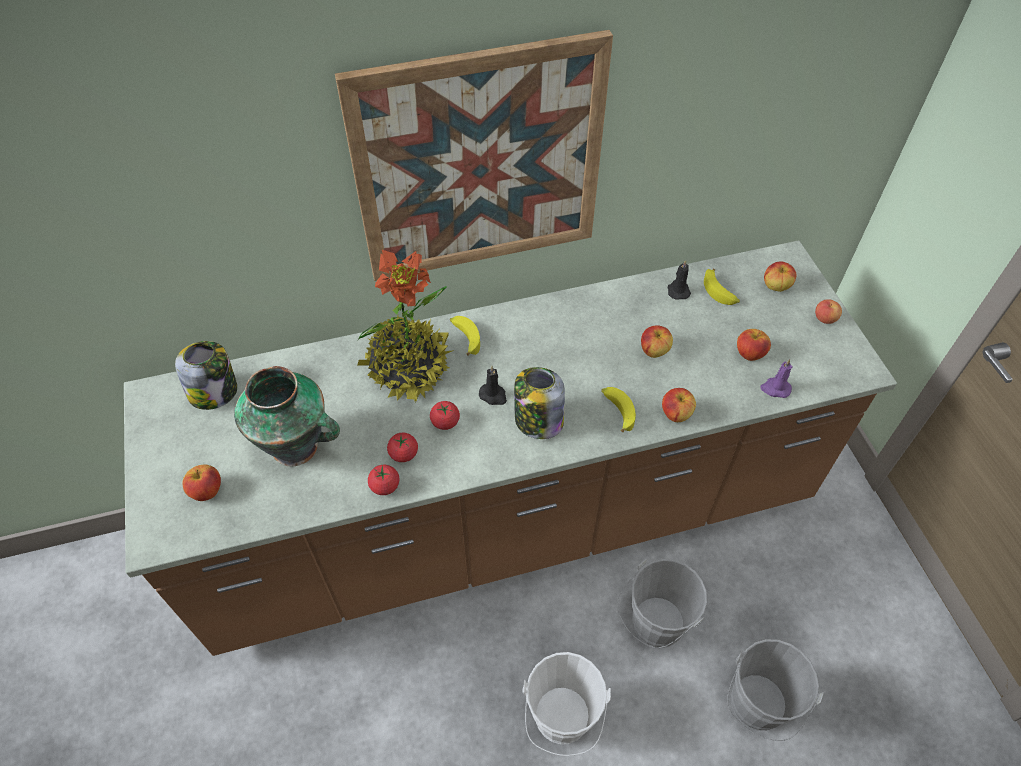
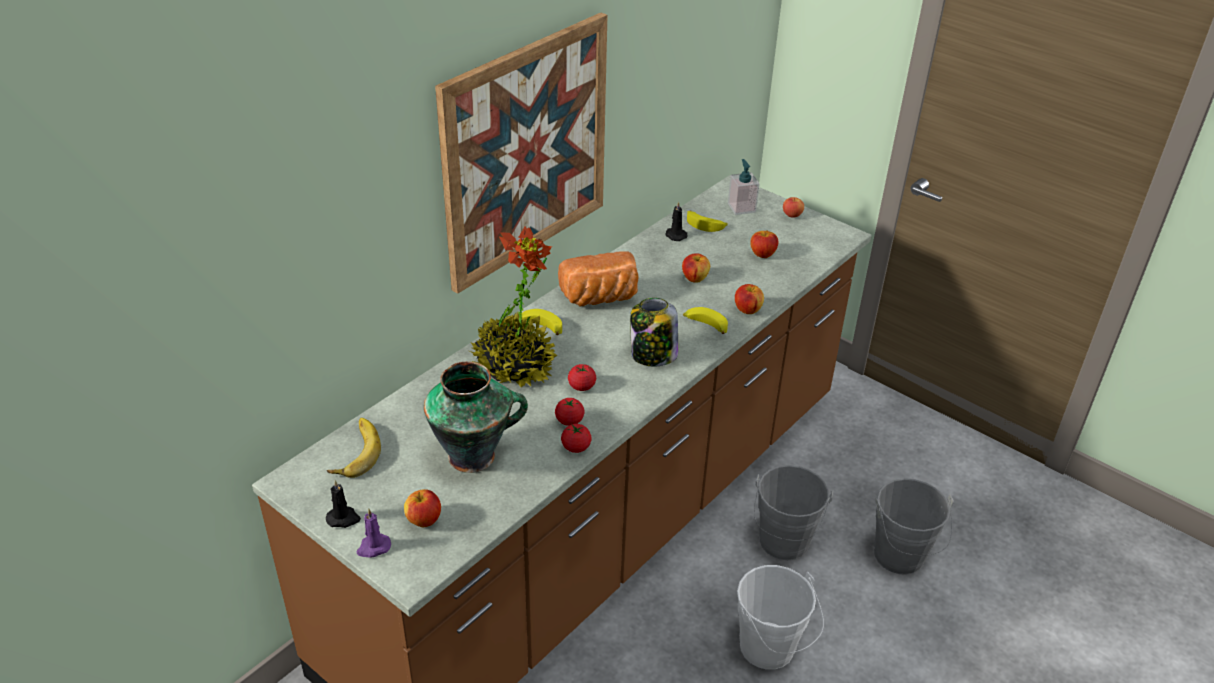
camera: 35 degrees left, 15 degrees down
jar [175,341,237,410] -> banana [327,418,381,478]
black candle [479,365,507,405] -> black candle moved to [326,480,361,528]
purple candle [760,359,793,398] -> purple candle moved to [357,508,391,558]
apple [764,262,797,292] -> soap dispenser [728,159,760,215]
none -> bread [558,251,639,306]

